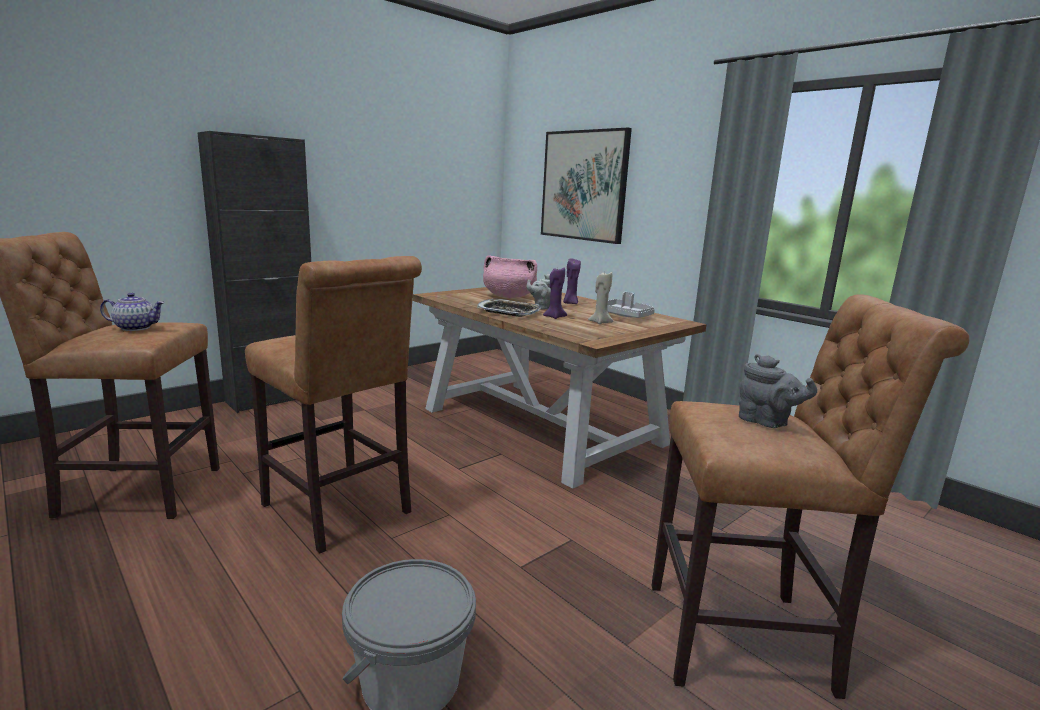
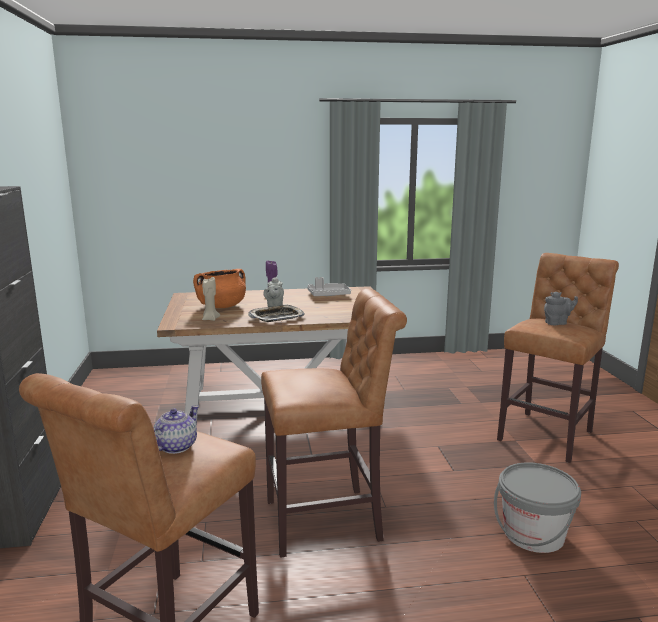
camera: 55 degrees left, 0 degrees up
pink cooking pot [483,255,537,298] -> orange cooking pot [193,269,246,308]
picture [541,128,632,244] -> none
purple candle [543,268,567,319] -> none
beige candle [588,272,613,324] -> beige candle moved to [202,277,220,321]

